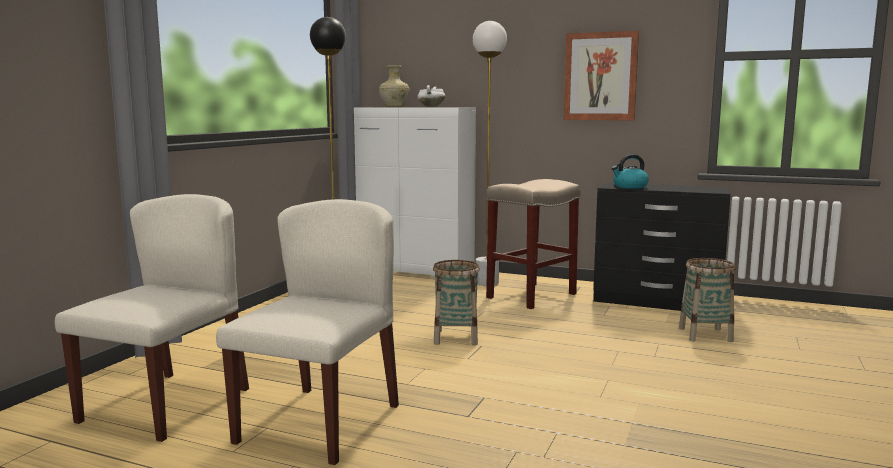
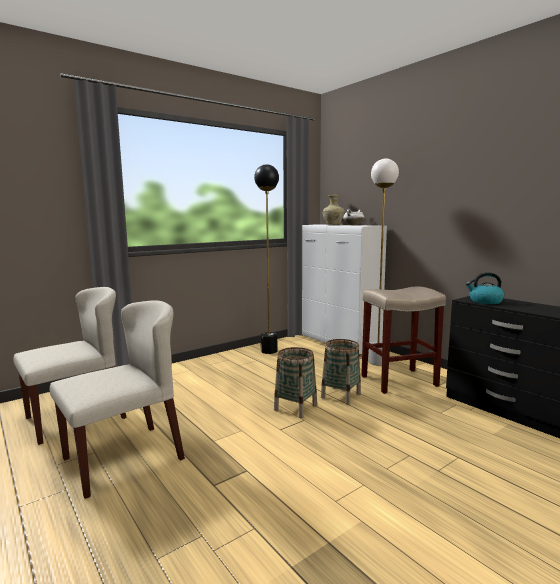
camera: 30 degrees right, 0 degrees up
picture [564,31,639,121] -> none
basket [679,258,735,342] -> basket moved to [321,339,361,405]

